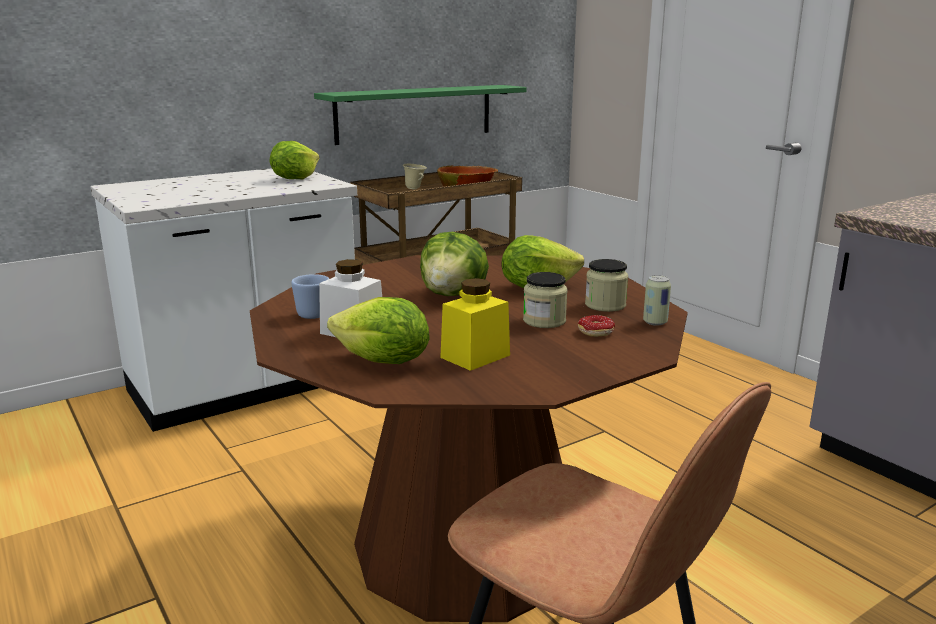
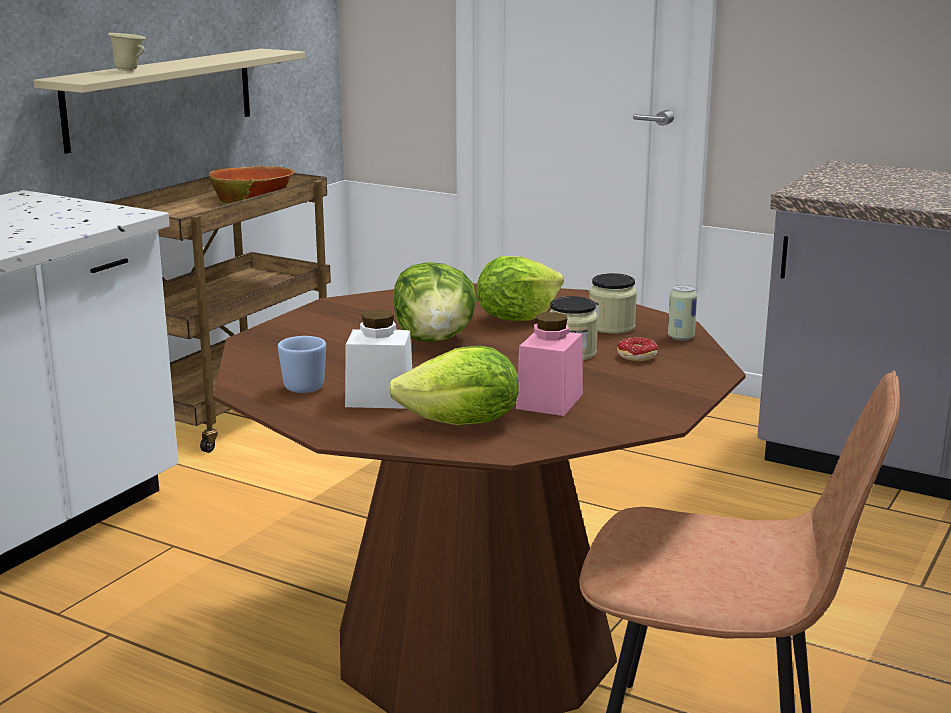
camera: 25 degrees left, 0 degrees up
lettuce [270,141,319,179] -> none
green shelf [314,85,527,145] -> beige shelf [33,49,305,154]
beige mug [403,164,427,189] -> beige mug moved to [108,33,146,71]
yellow jar [440,278,510,371] -> pink jar [516,312,583,416]

